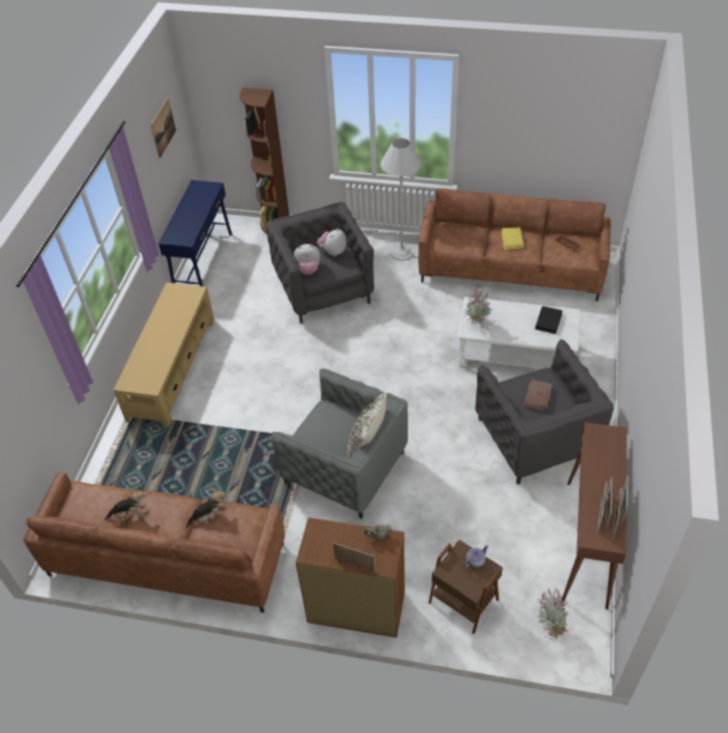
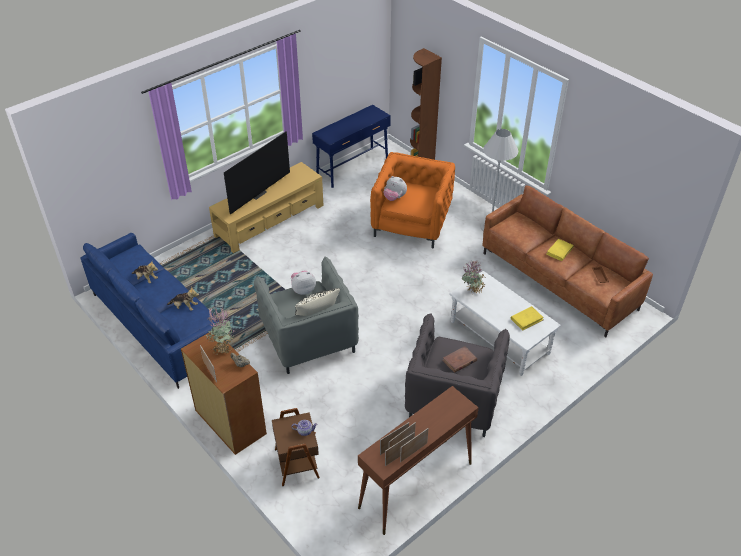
camera: 35 degrees right, 5 degrees down
brown sofa [23,472,285,613] -> blue sofa [80,233,228,389]
picture [151,97,176,159] -> none
grey armchair [266,202,374,324] -> orange armchair [370,152,455,249]
plush toy [317,228,346,256] -> plush toy moved to [291,270,316,295]
black book [535,306,563,334] -> yellow book [511,306,544,331]
potted plant [536,587,569,640] -> potted plant moved to [206,307,235,355]
none -> television [224,131,290,215]

